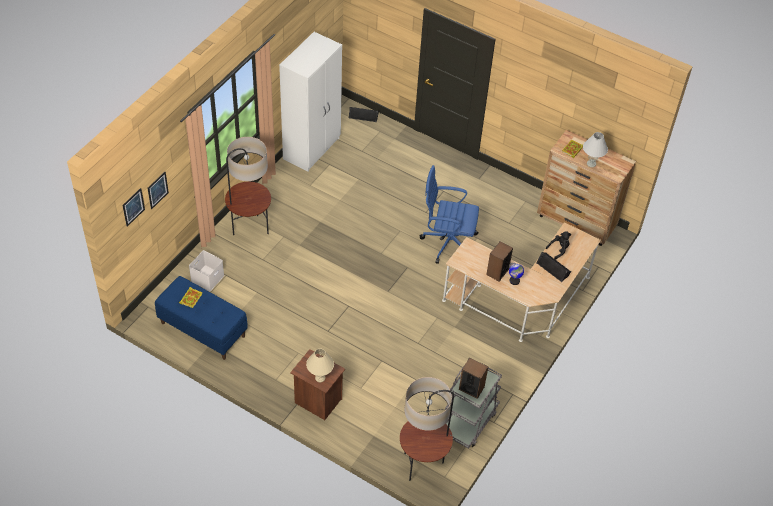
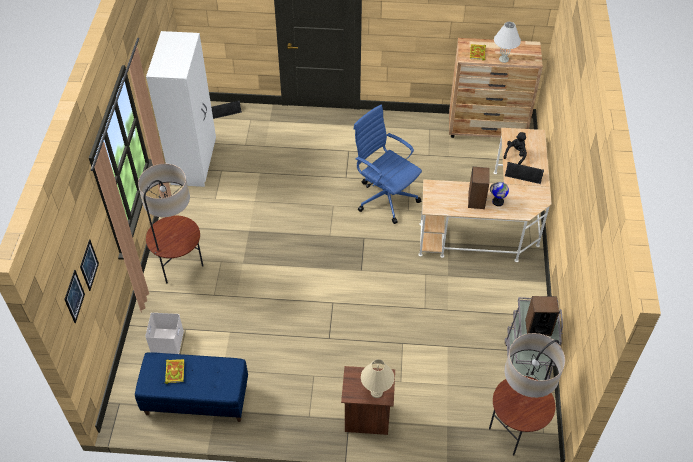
camera: 25 degrees left, 0 degrees up
blue office chair [420,165,479,264] -> blue office chair turned 60 degrees clockwise [354,105,422,224]

